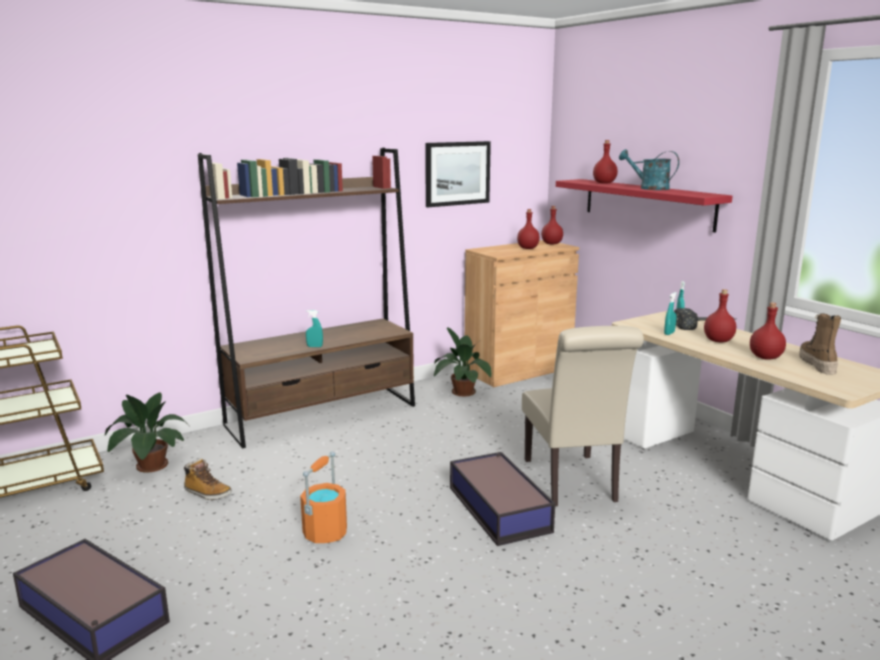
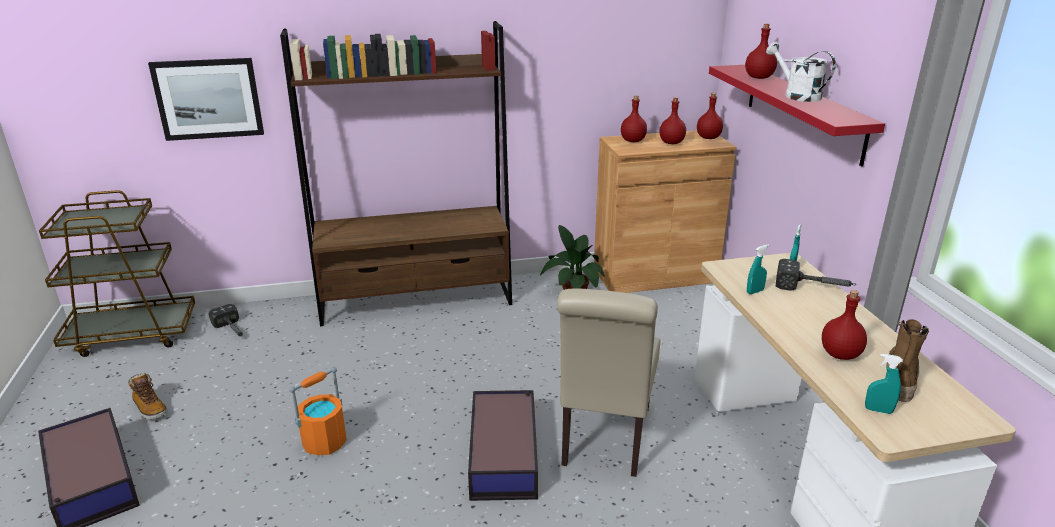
camera: 20 degrees right, 10 degrees up
potted plant [105,393,185,472] -> hammer [209,304,243,336]
boot [184,459,232,500] -> boot moved to [128,373,167,419]
turquoise spray bottle [306,310,323,347] -> turquoise spray bottle moved to [865,354,903,414]
picture [425,141,491,207] -> picture moved to [148,58,264,141]
turquoise watering can [619,149,679,190] -> white watering can [766,42,836,102]
red bottle [704,289,736,342] -> red bottle moved to [621,95,647,142]

